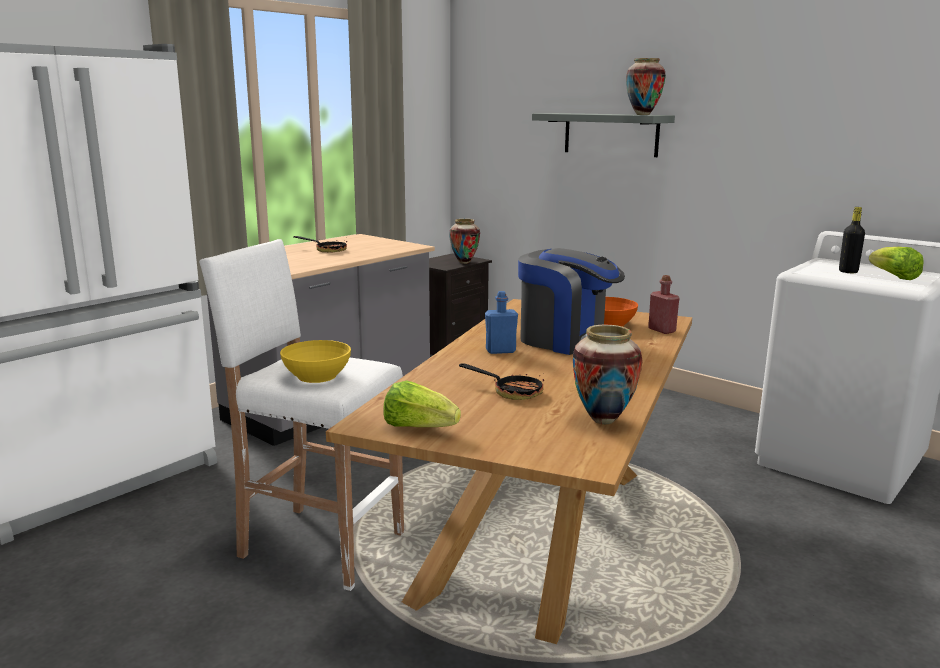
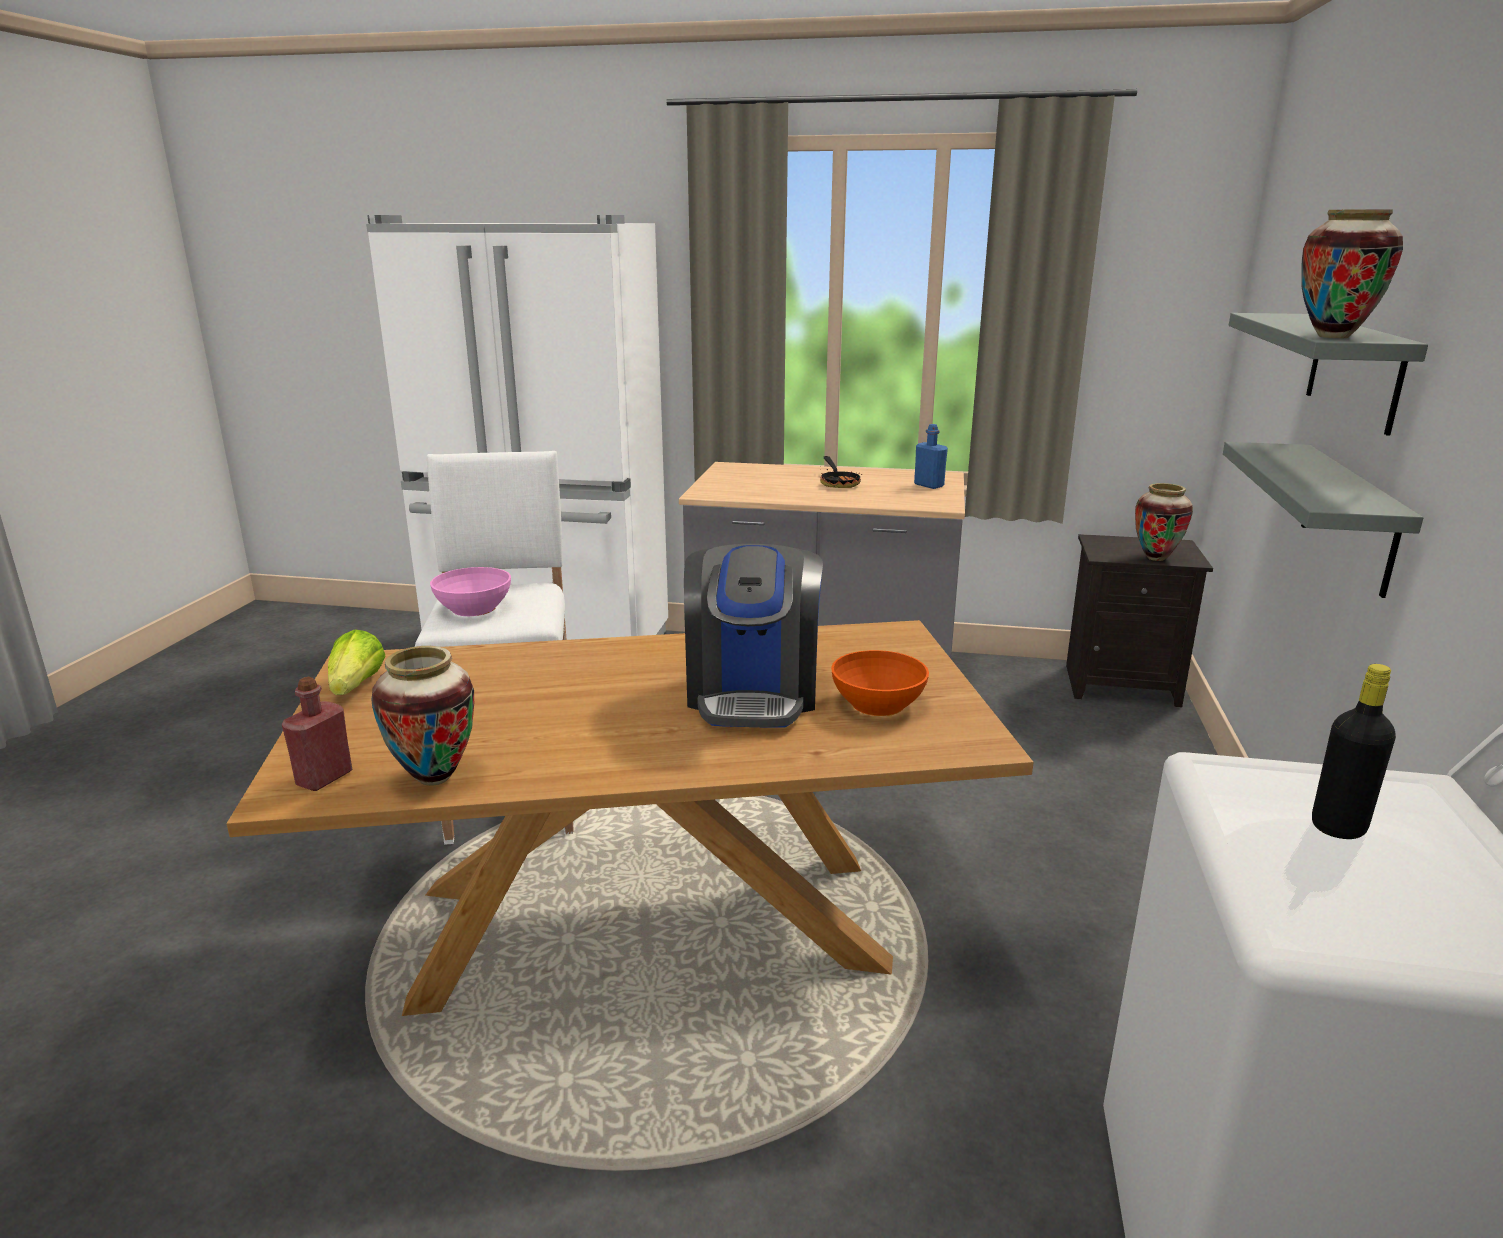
camera: 60 degrees right, 5 degrees up
yellow bowl [280,340,351,383] -> pink bowl [430,567,511,616]
frying pan [459,363,544,400] -> none
blue bottle [485,291,518,354] -> blue bottle moved to [914,424,948,489]
red bottle [648,275,680,334] -> red bottle moved to [282,677,352,791]
lettuce [869,247,924,280] -> none
none -> grey shelf [1223,442,1423,598]

